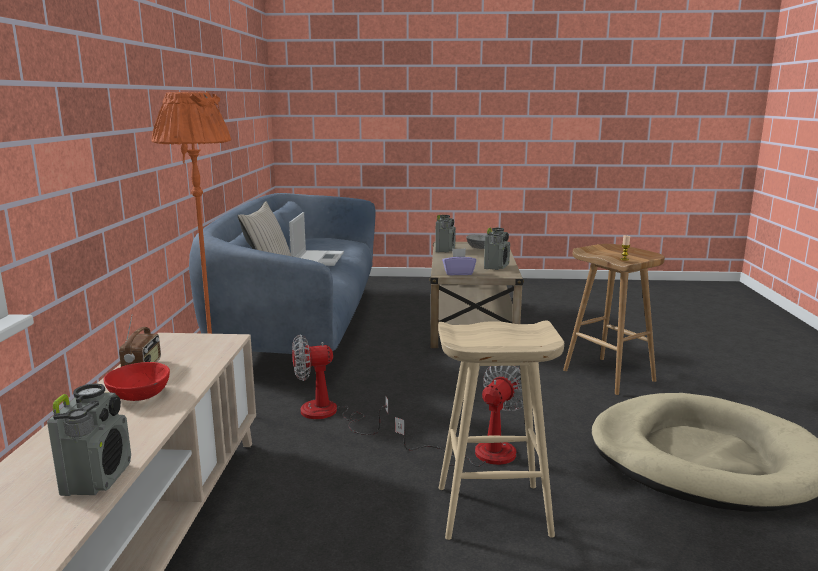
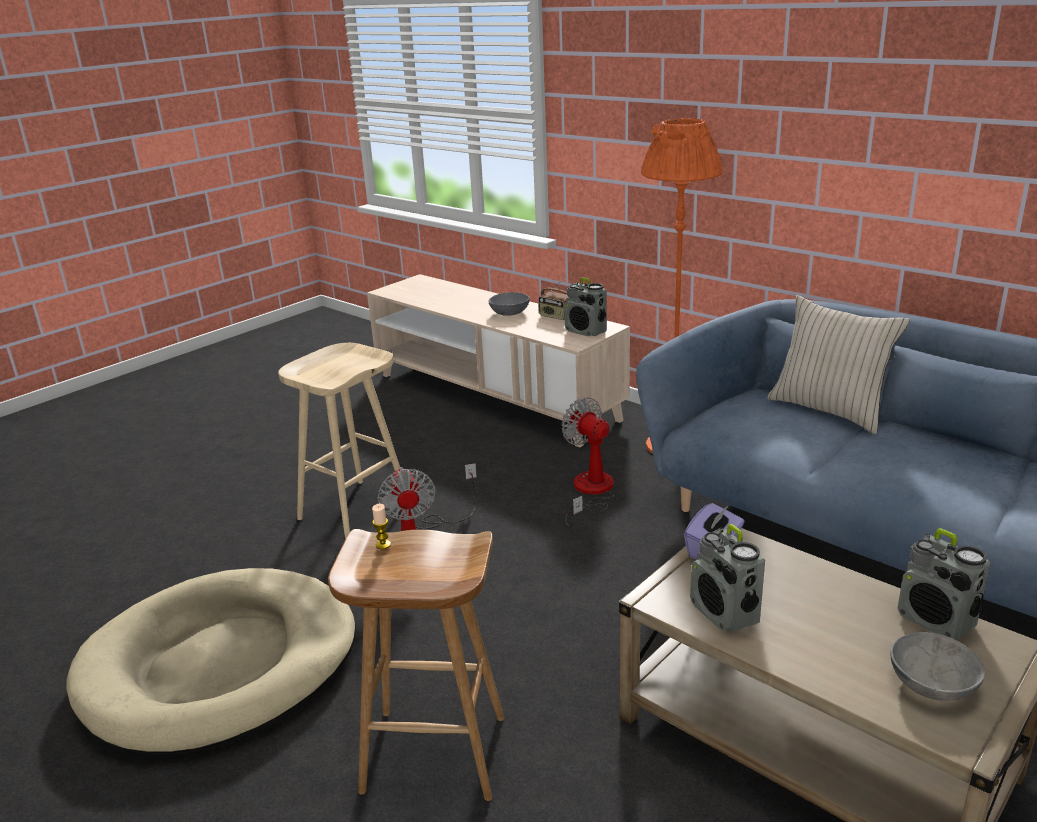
camera: 130 degrees right, 10 degrees up
radio [47,383,131,496] -> radio moved to [564,277,607,336]
red bowl [103,362,170,401] -> grey bowl [488,292,530,316]
laptop [289,212,344,266] -> none
fan [292,335,388,435] -> fan turned 60 degrees counterclockwise [562,397,614,528]

